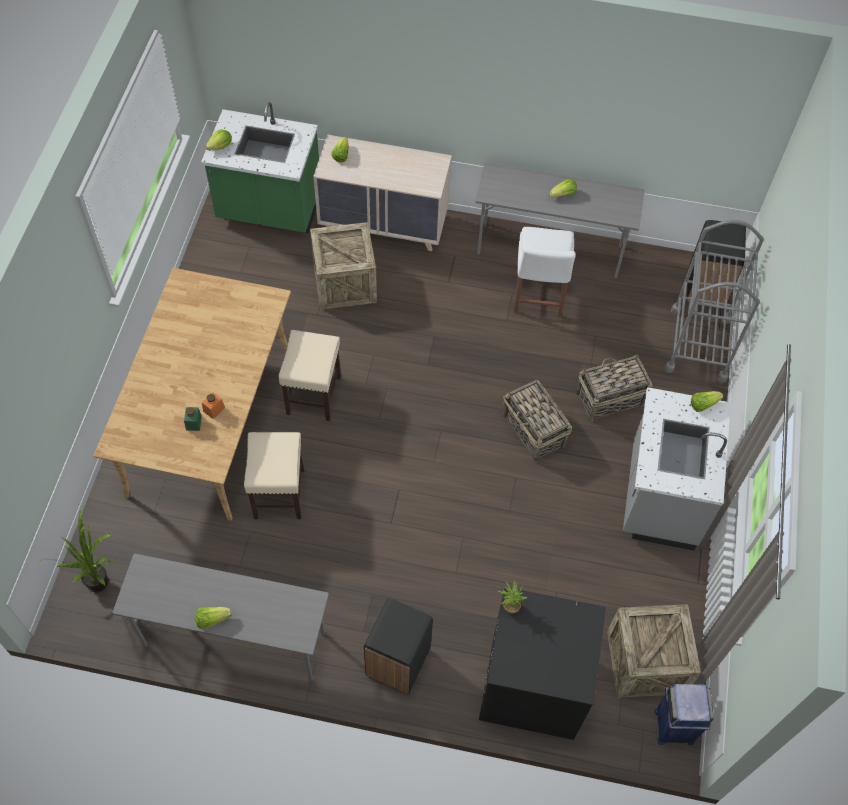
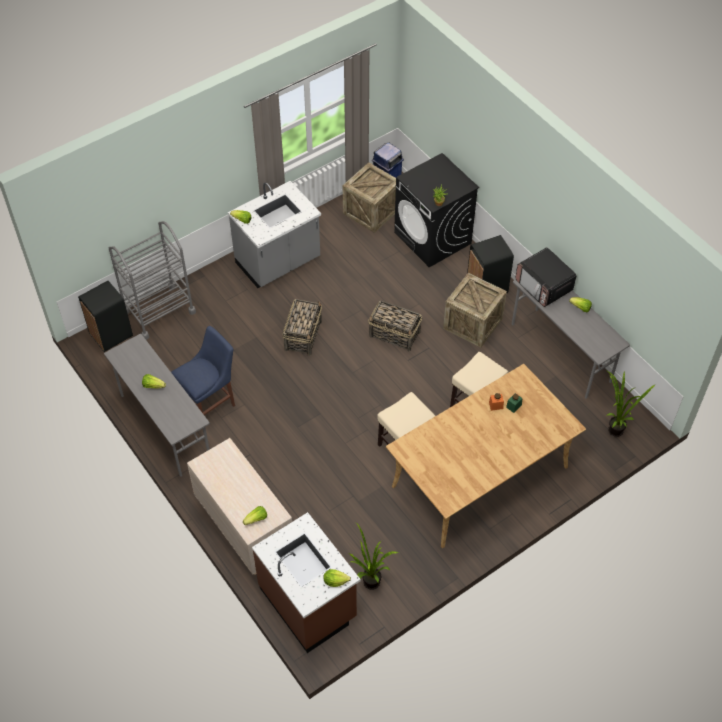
camera: 135 degrees left, 5 degrees down
green counter [201,102,319,233] -> brown counter [252,512,361,653]
crate [310,222,377,310] -> crate moved to [443,273,507,348]
white chair [514,227,576,318] -> blue chair [171,326,235,415]
basket [576,354,653,422] -> basket moved to [368,300,422,352]
none -> potted plant [349,523,399,590]
none -> microwave [515,247,576,307]

